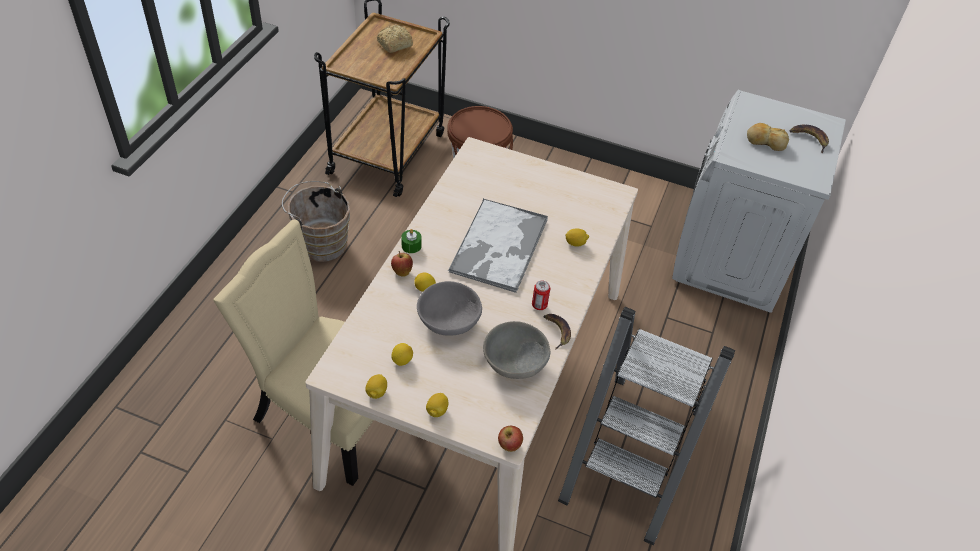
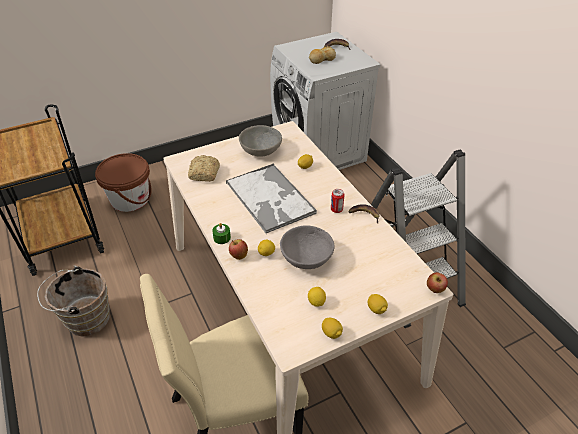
camera: 45 degrees left, 5 degrees down
bread [377,25,413,53] -> bread moved to [188,155,220,182]
grey bowl [483,321,550,379] -> grey bowl moved to [239,125,282,157]

